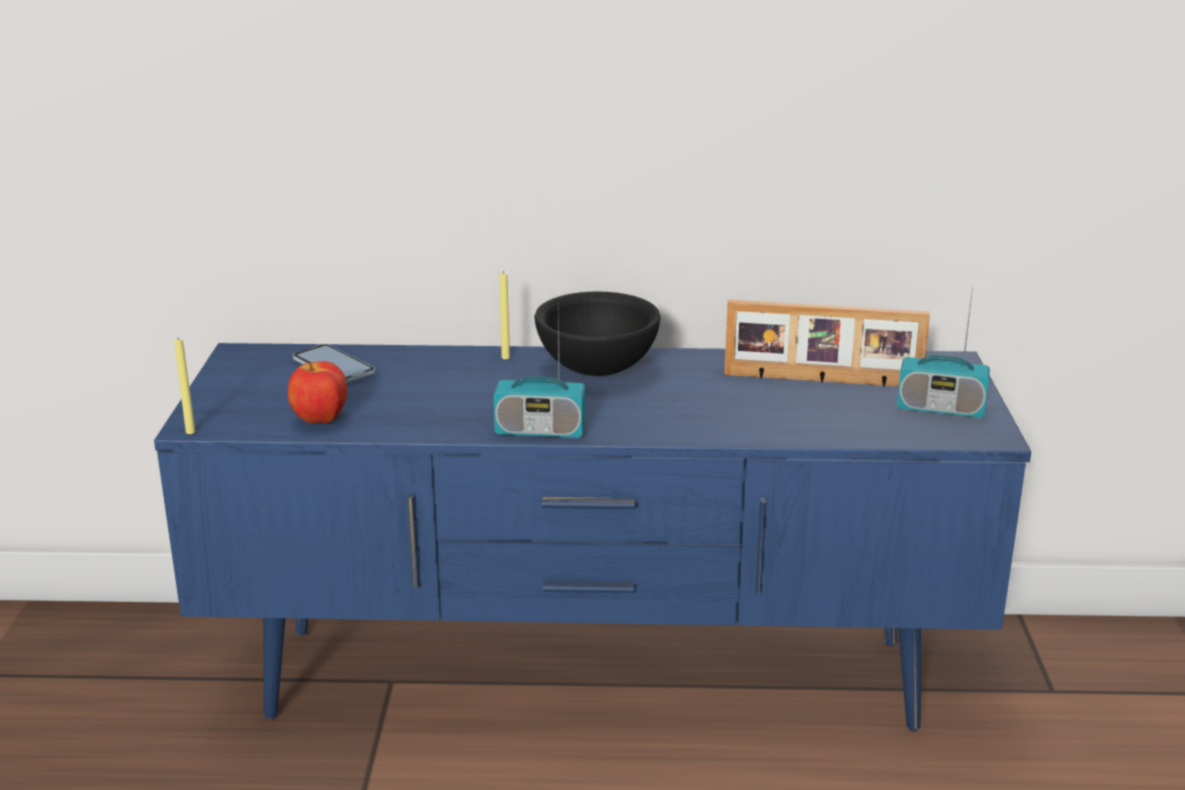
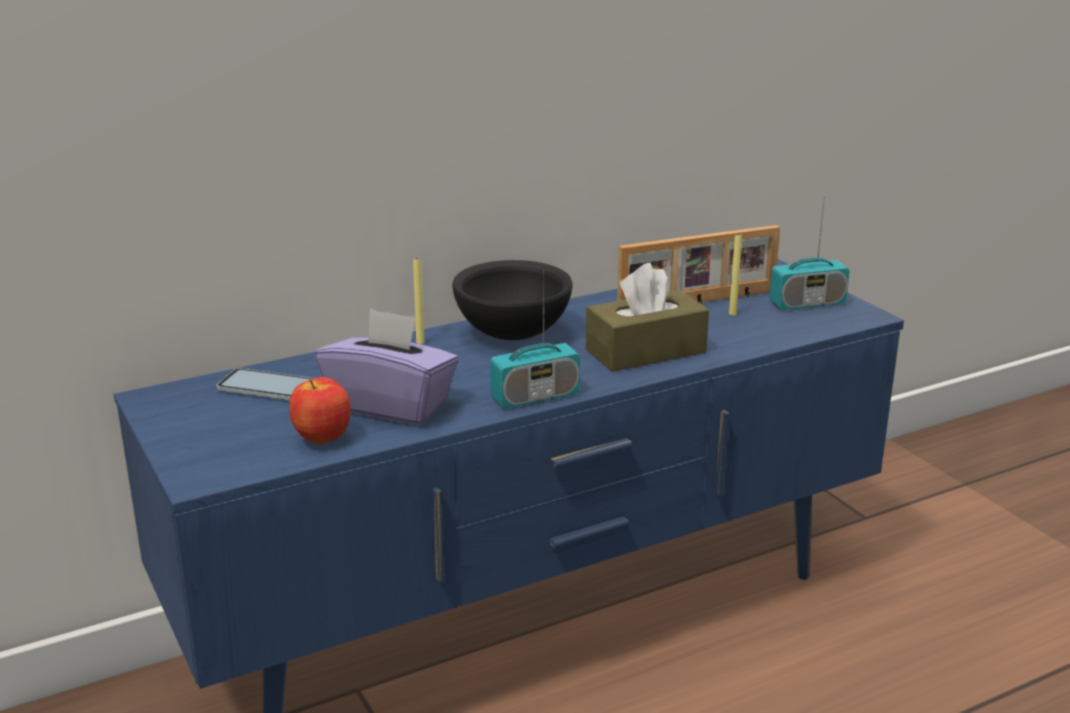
camera: 30 degrees left, 0 degrees up
yellow candle [174,338,195,434] -> yellow candle moved to [729,232,742,316]
none -> purple tissue box [315,308,459,425]
none -> brown tissue box [586,263,709,372]

